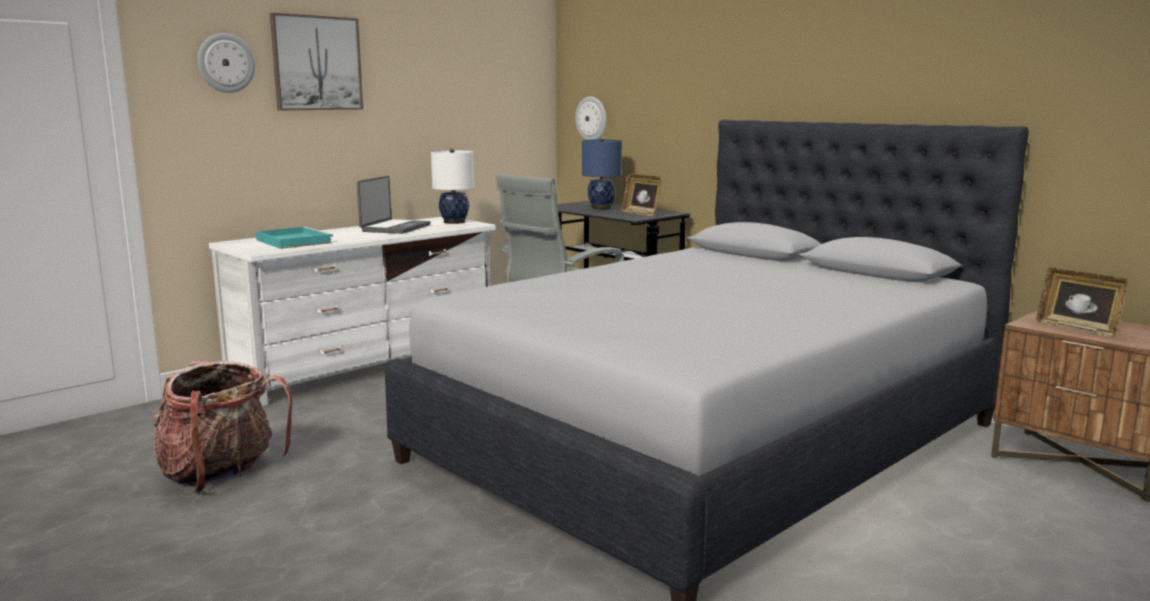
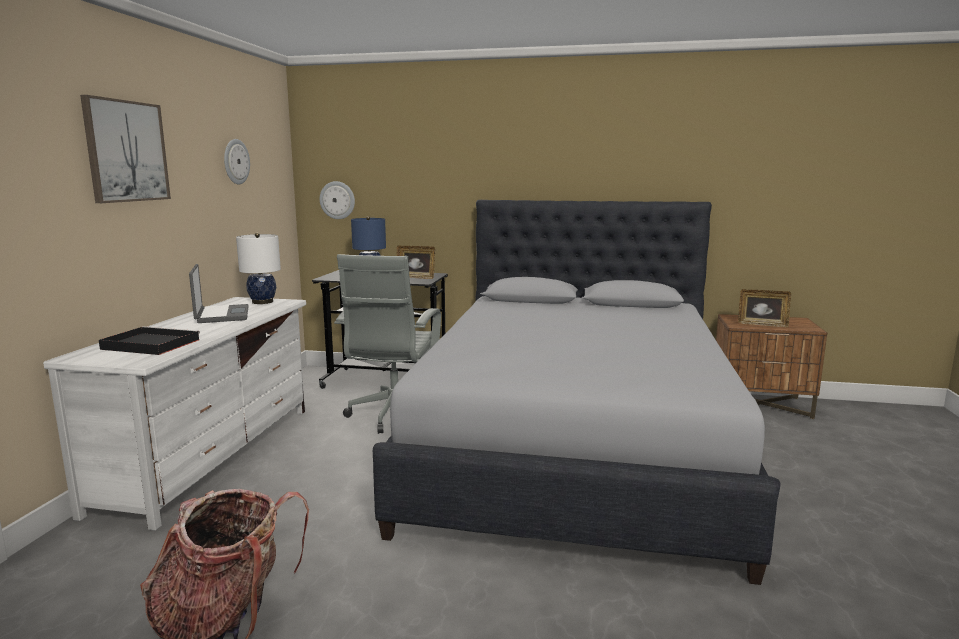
camera: 35 degrees left, 0 degrees up
wall clock [197,33,255,93] -> wall clock moved to [224,139,250,184]
turquoise tray [256,226,333,249] -> black tray [99,326,200,355]

